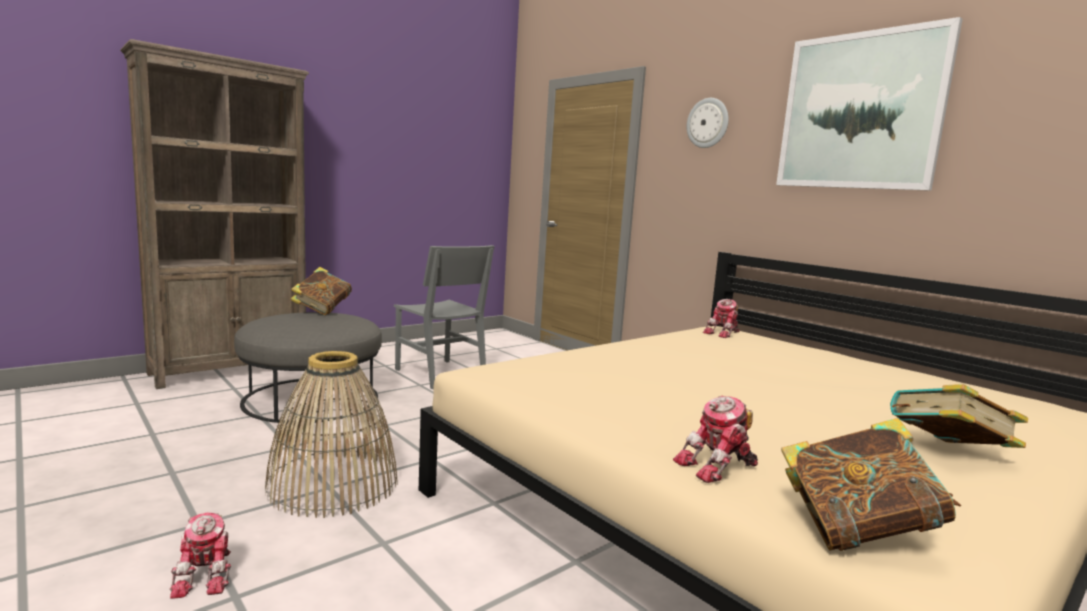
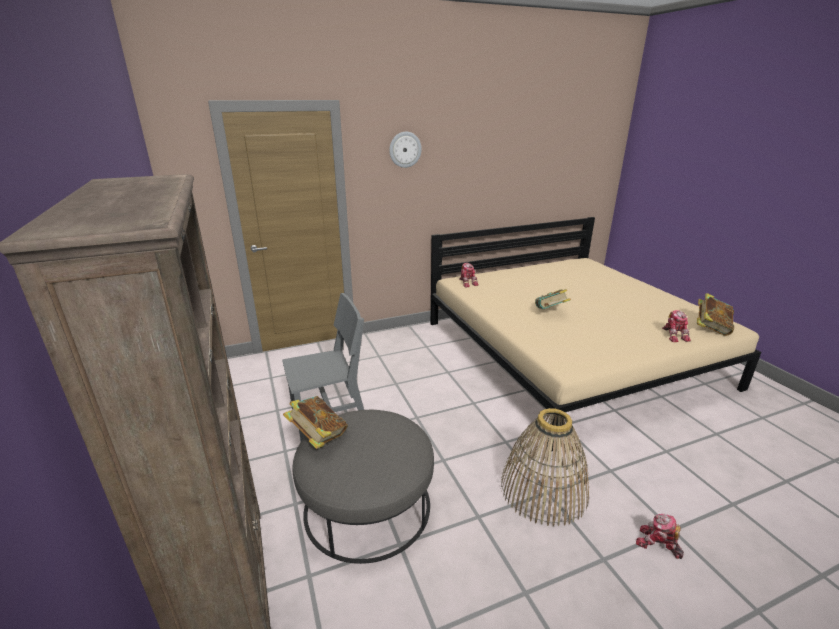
camera: 70 degrees left, 15 degrees up
toy robot [170,512,231,599] -> toy robot turned 150 degrees counterclockwise [636,514,684,559]
picture [776,17,963,191] -> none
book [890,384,1028,448] -> book moved to [535,289,571,309]

